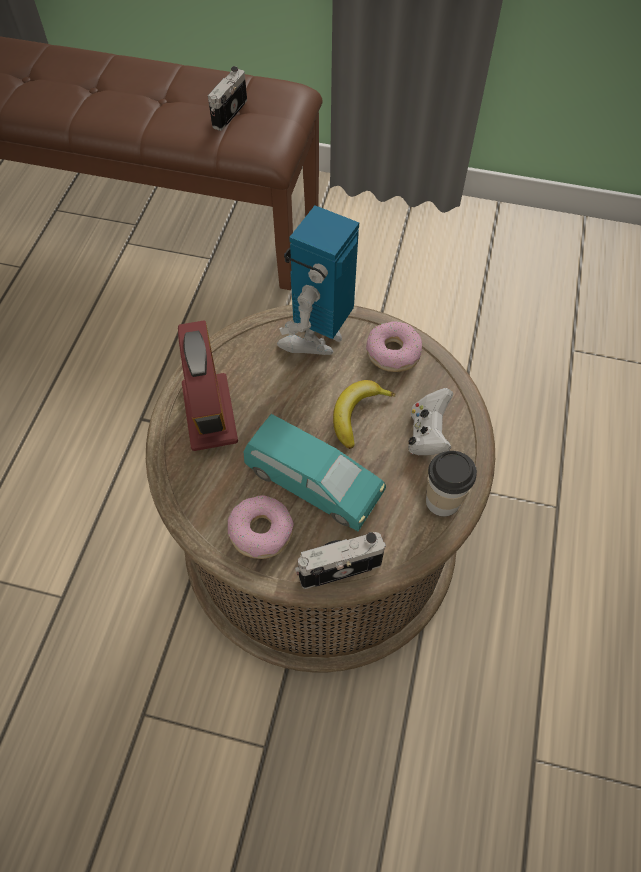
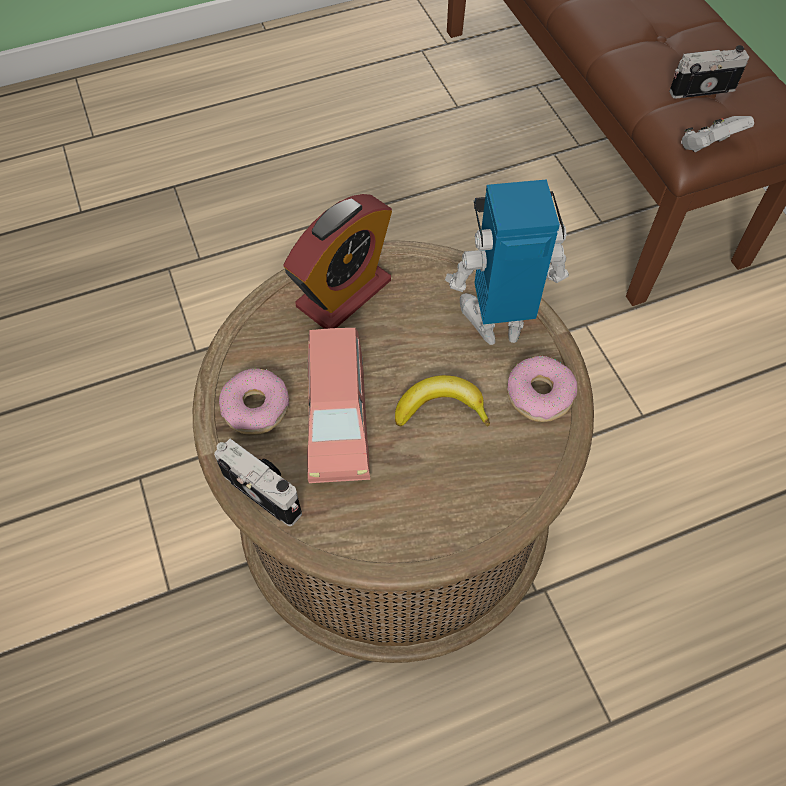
camera: 55 degrees right, 0 degrees up
turquoise toy car [243,414,386,531] -> pink toy car [307,328,370,483]
white game controller [408,388,453,455] -> white game controller moved to [681,116,754,153]
cup [426,451,477,517] -> none

